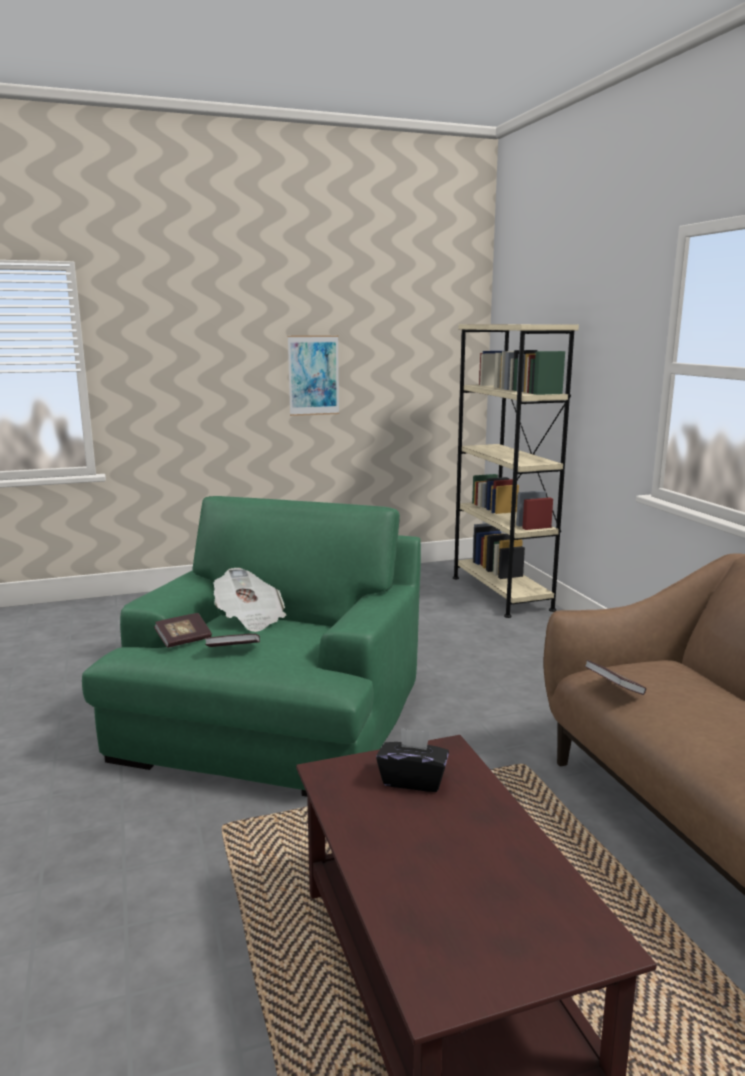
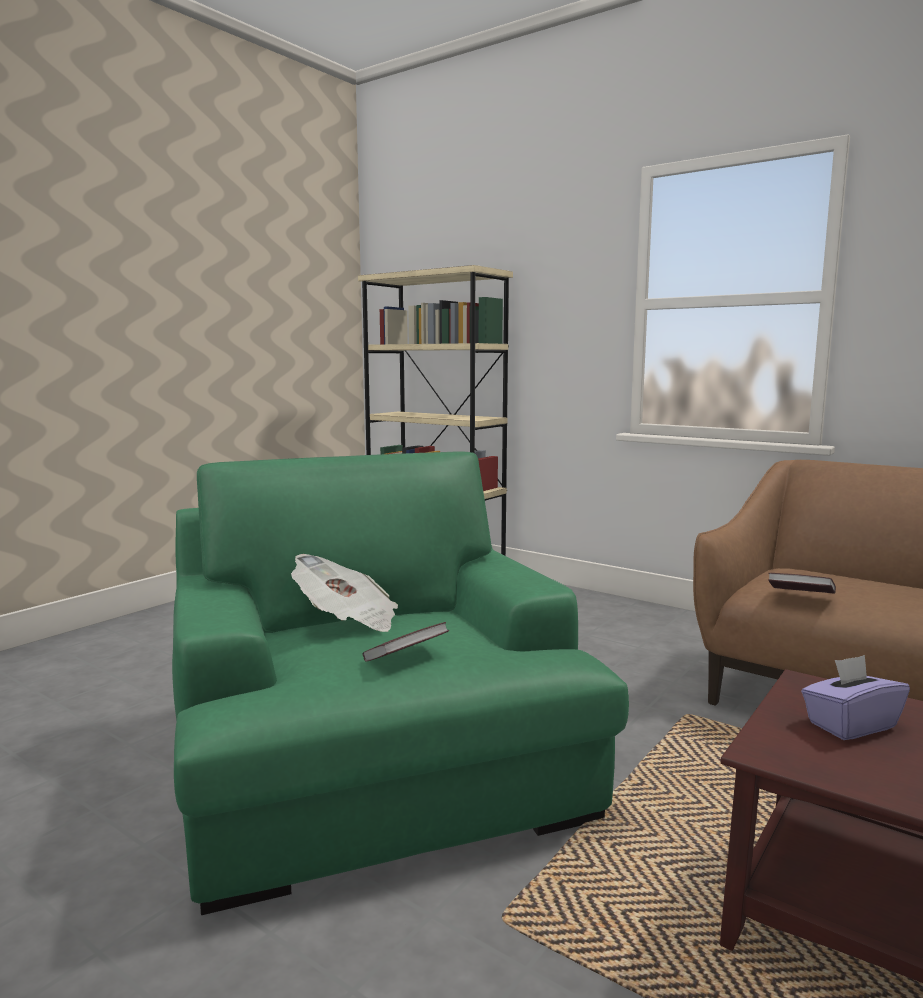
camera: 35 degrees left, 5 degrees down
book [154,613,212,648] -> none
picture [288,335,339,416] -> none
black tissue box [376,728,449,792] -> purple tissue box [801,655,910,740]

